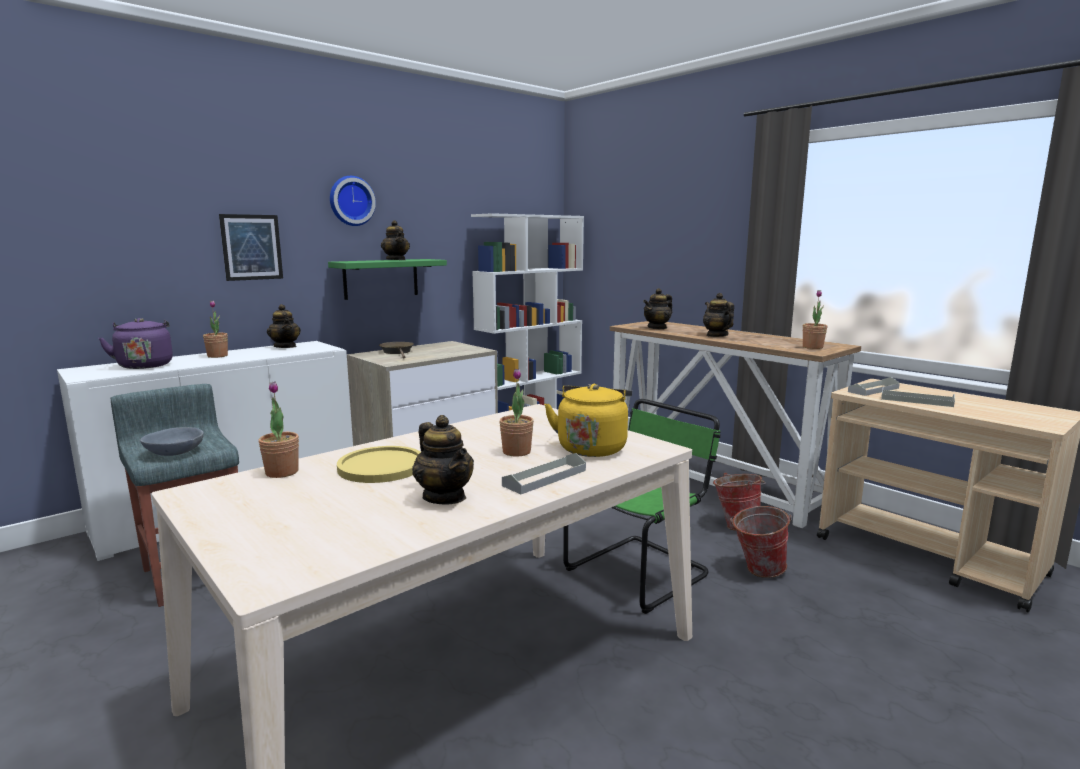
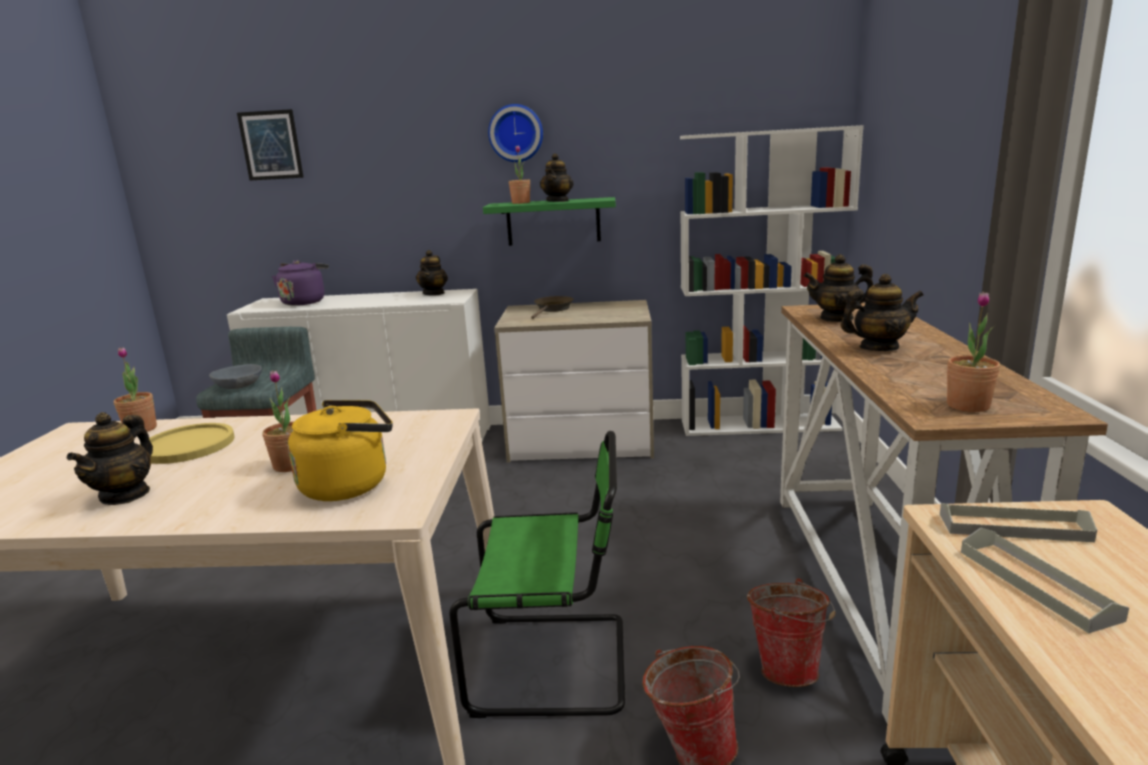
camera: 45 degrees right, 5 degrees up
potted plant [203,300,228,358] -> potted plant moved to [509,145,530,204]
picture [219,214,283,281] -> picture moved to [237,109,304,181]
grey tray [502,453,586,494] -> none
teapot [703,293,734,337] -> teapot turned 60 degrees clockwise [840,274,924,351]

